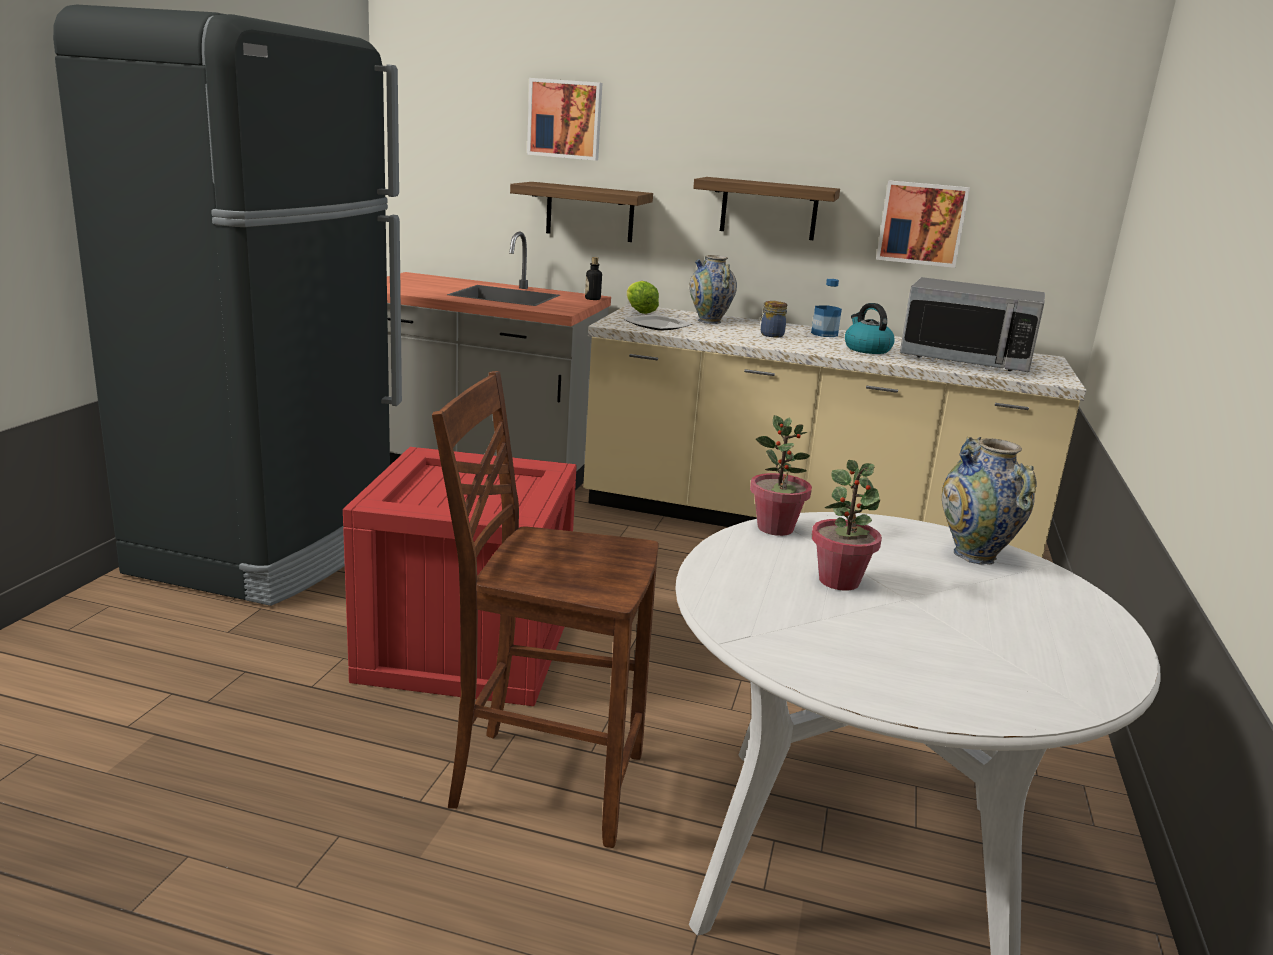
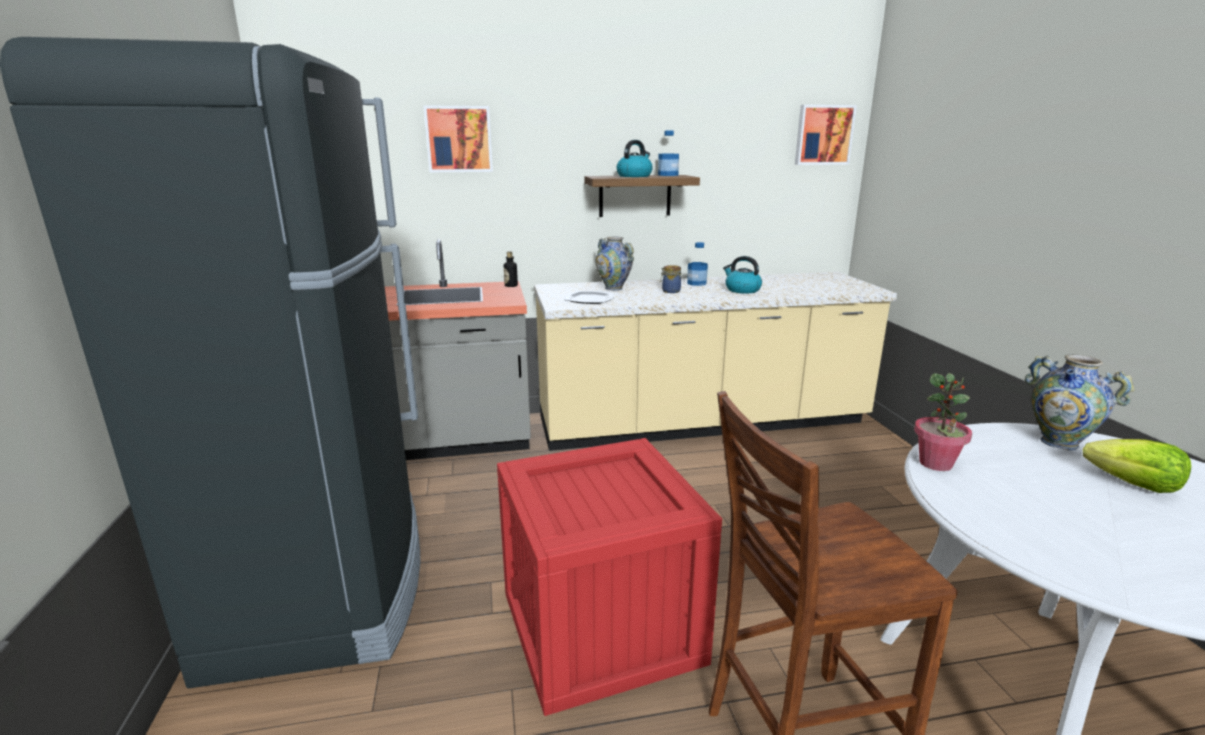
camera: 25 degrees left, 0 degrees up
shelf [510,182,653,242] -> none
lettuce [627,281,659,314] -> lettuce moved to [1083,439,1191,493]
potted plant [812,460,882,591] -> none
picture [876,180,970,268] -> picture moved to [795,105,857,165]
microwave [900,277,1045,372] -> none
none -> kettle [617,140,653,177]
none -> bottle [658,131,679,176]

